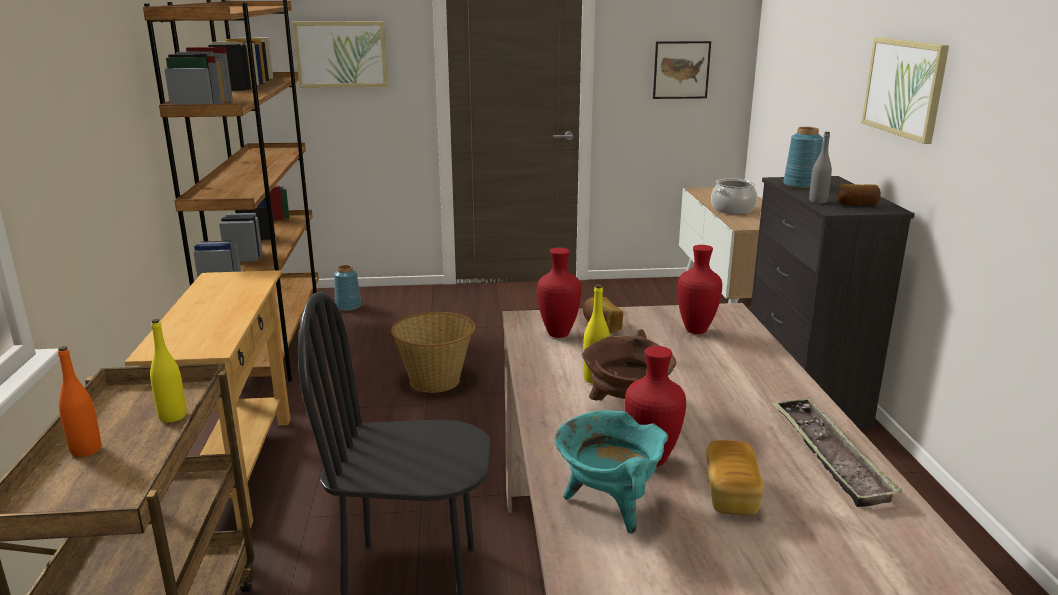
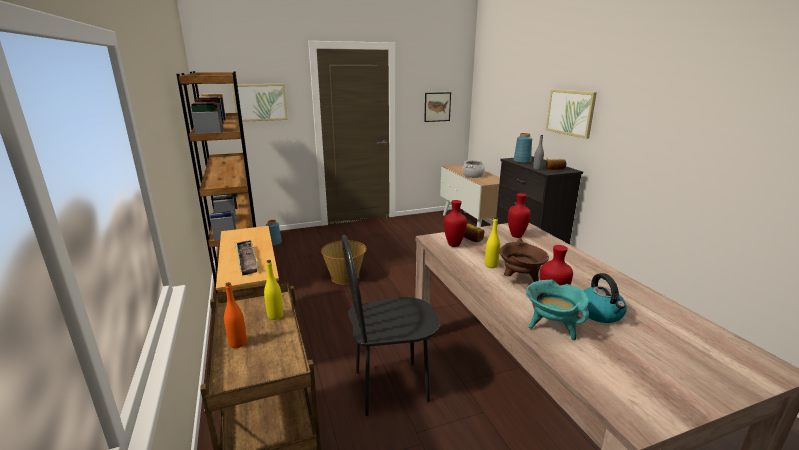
camera: 15 degrees left, 0 degrees up
bread [706,440,764,516] -> kettle [583,273,627,323]
tray [772,398,902,507] -> tray moved to [235,240,259,275]

